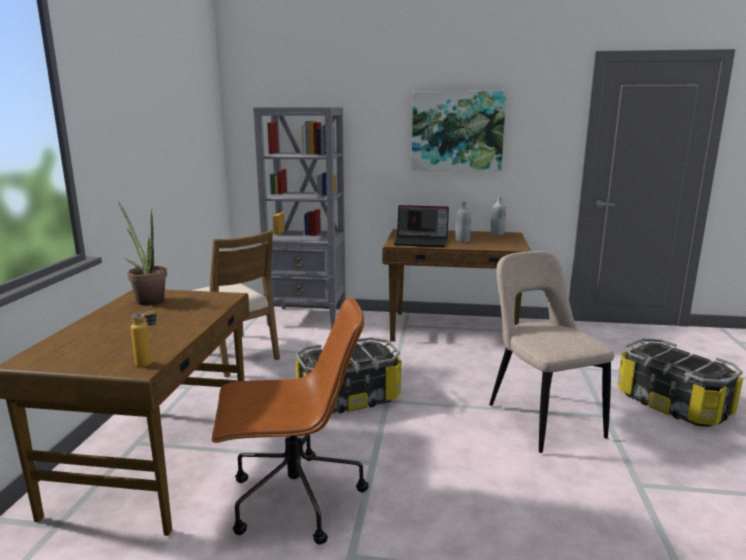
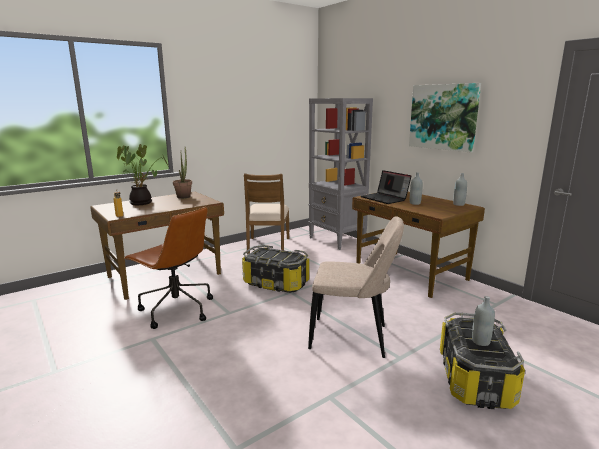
camera: 45 degrees right, 0 degrees up
beige chair [489,251,614,453] -> beige chair turned 75 degrees clockwise [308,216,404,358]
none -> potted plant [117,144,168,205]
none -> grey bottle [472,296,495,346]

